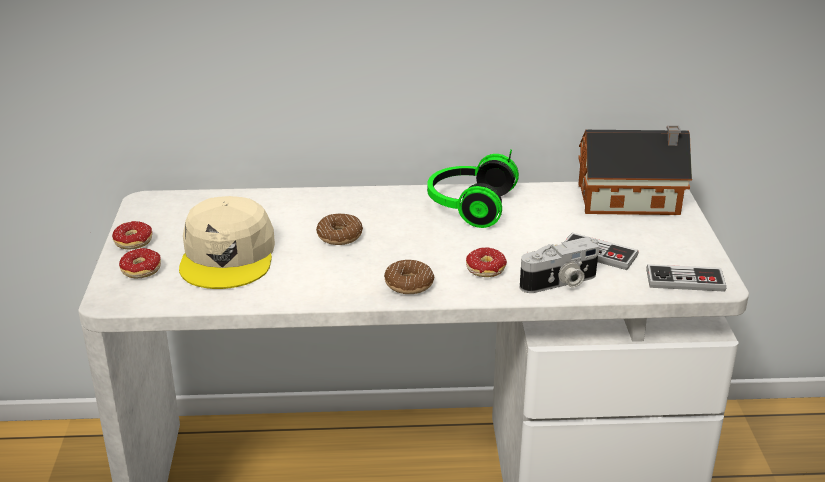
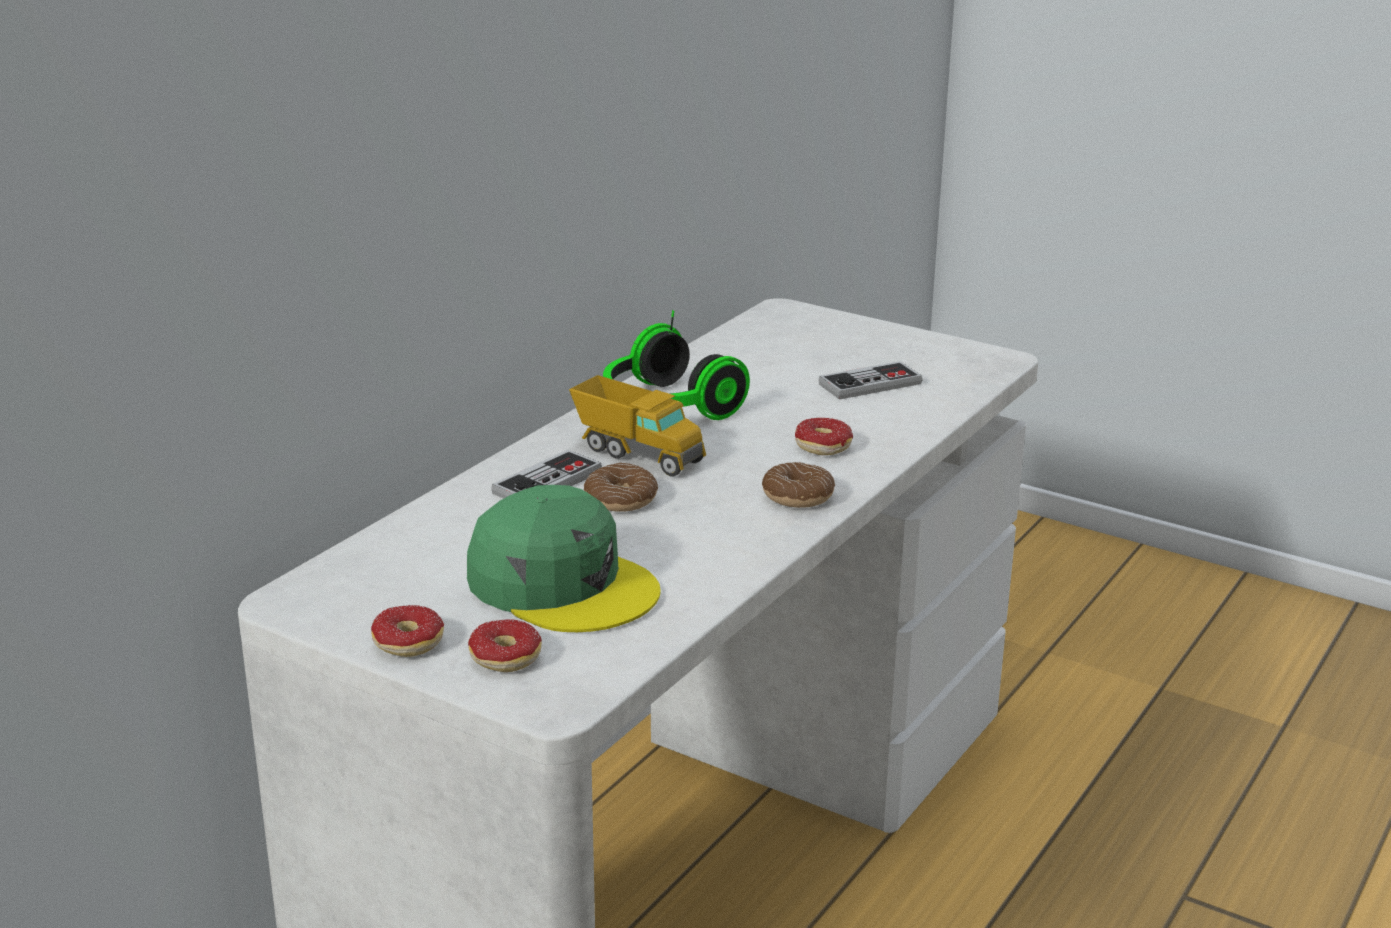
camera: 55 degrees left, 5 degrees down
beige cap [179,196,275,289] -> green cap [467,485,661,632]
camera [520,237,600,293] -> none
toy house [578,125,692,215] -> none
game controller [646,264,727,292] -> game controller moved to [491,450,602,499]
none -> toy truck [569,375,706,477]

